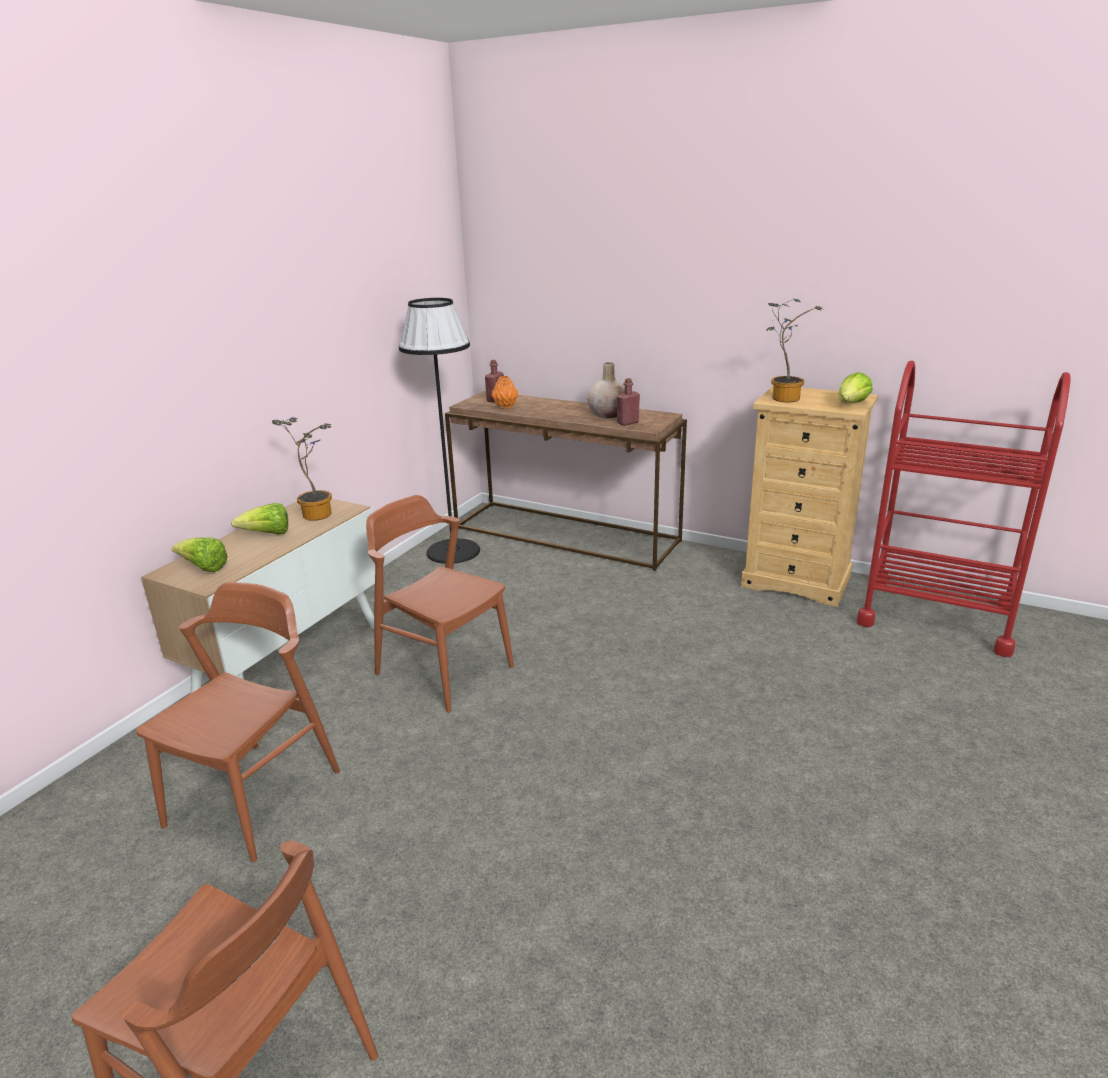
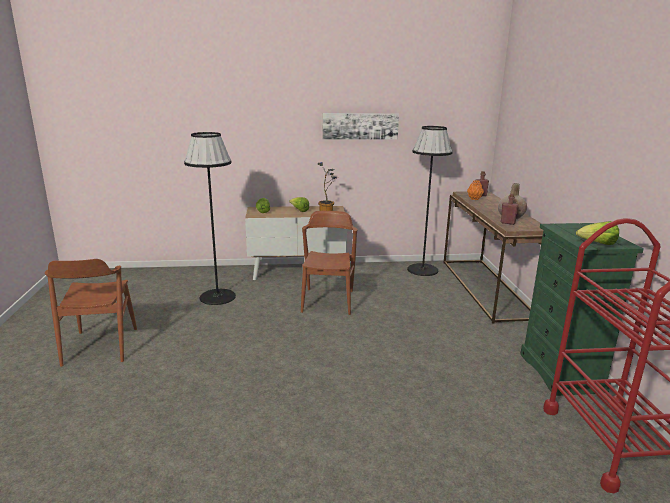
camera: 55 degrees right, 5 degrees down
brown chair [136,582,340,862] -> black floor lamp [184,132,236,305]
beige dresser [741,385,878,607] -> green dresser [520,223,644,396]
potted plant [766,299,823,402] -> none
none -> picture [323,113,399,140]

